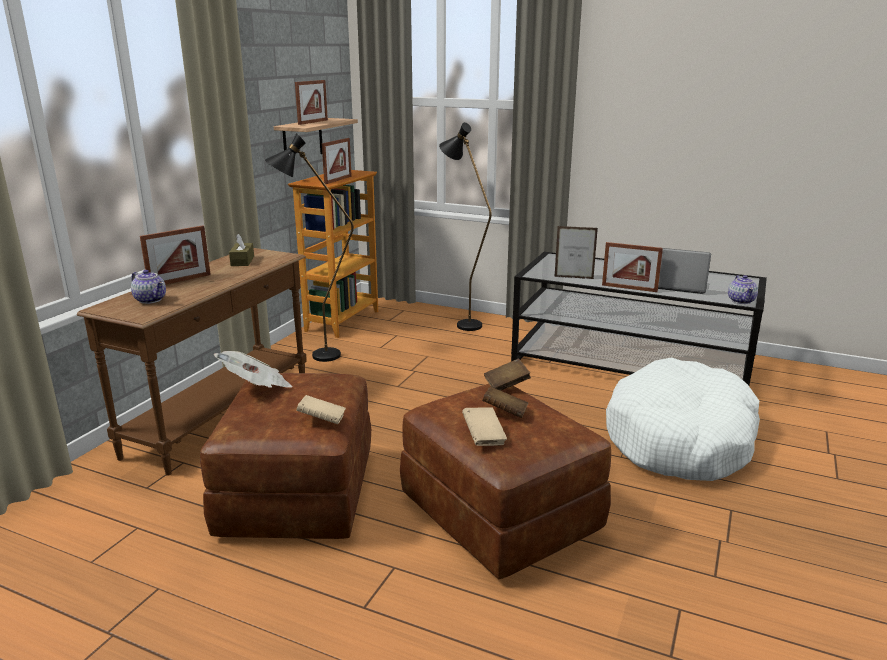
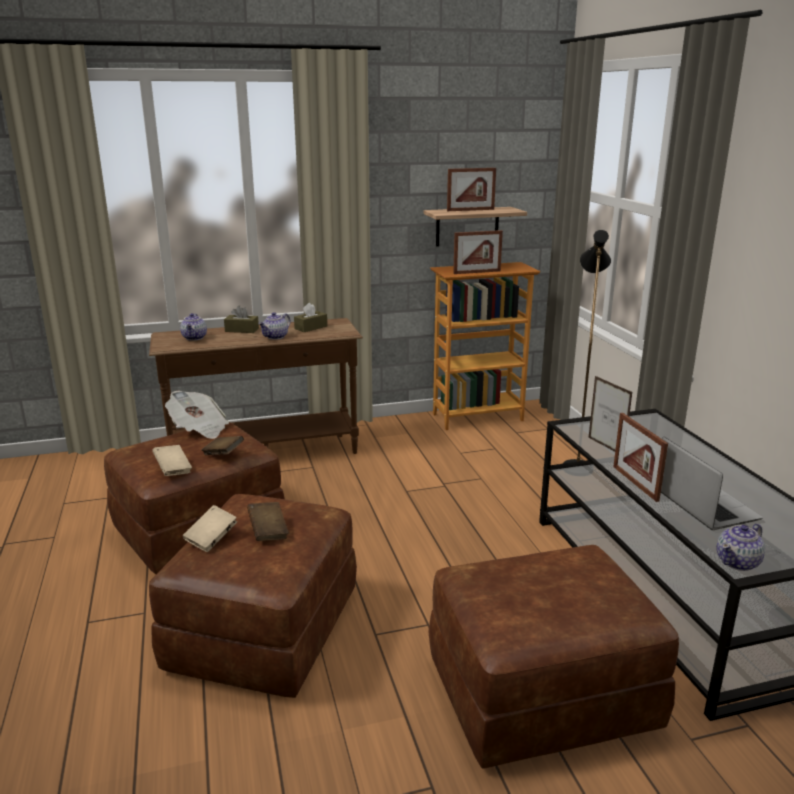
camera: 50 degrees right, 0 degrees up
picture frame [140,226,211,285] -> brown tissue box [224,305,259,333]
black floor lamp [264,133,354,362] -> none
brown book [484,358,531,391] -> brown book moved to [201,436,244,455]
white dog bed [606,358,760,481] -> brown ottoman [428,545,679,769]
none -> teapot [258,312,291,340]

